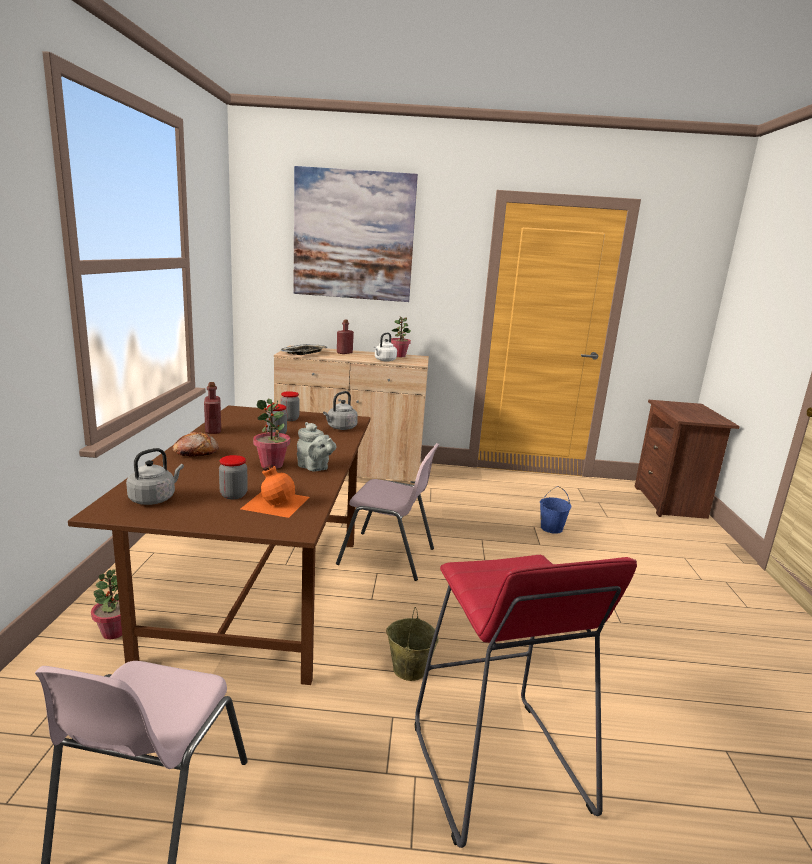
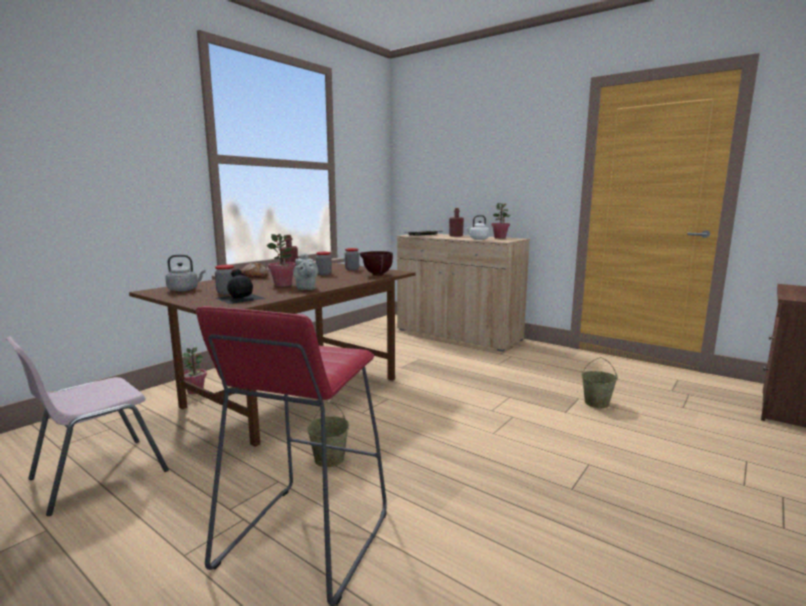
camera: 35 degrees right, 5 degrees down
orange bottle [241,464,309,518] -> black bottle [215,269,266,304]
picture [293,166,418,302] -> none
grey kettle [323,391,358,430] -> brown bowl [359,251,393,276]
pink chair [336,443,440,581] -> none
blue bucket [540,486,571,534] -> beige bucket [582,357,617,408]

